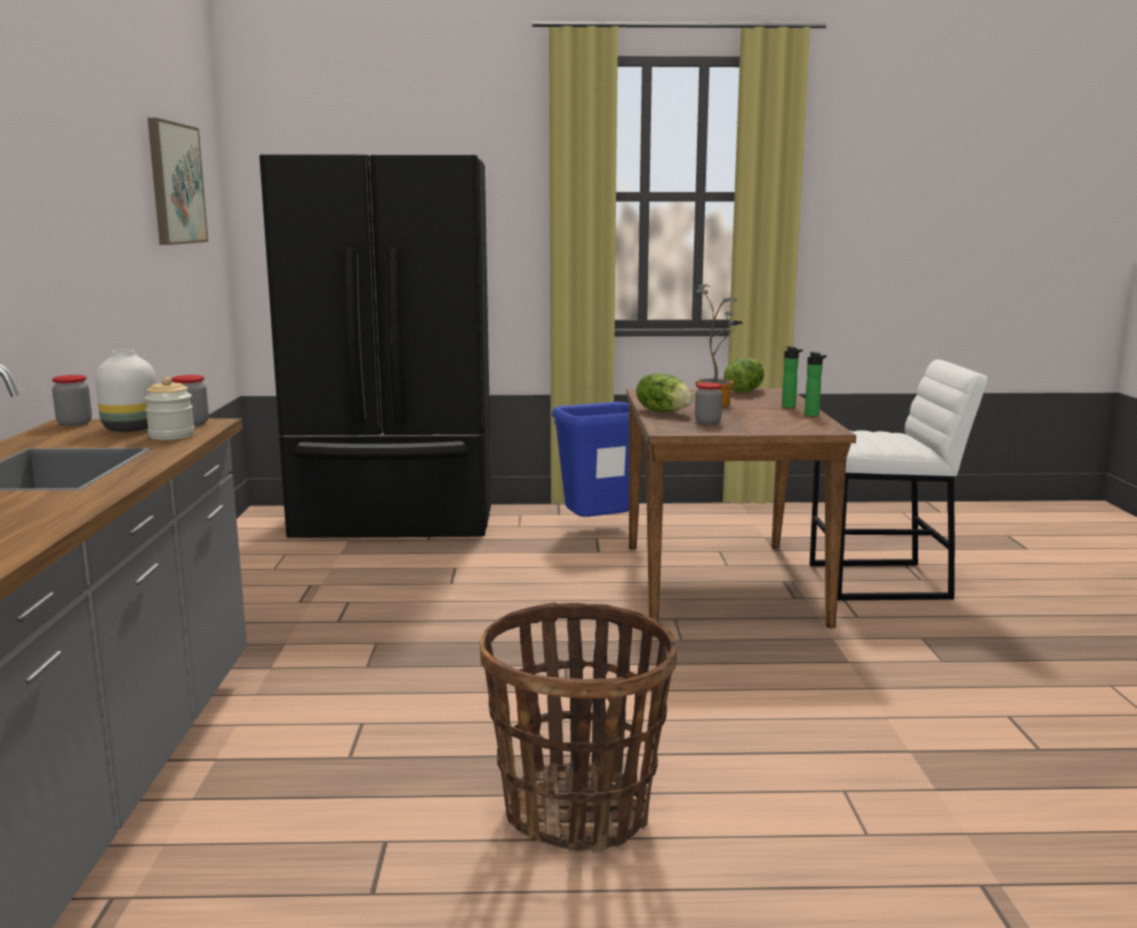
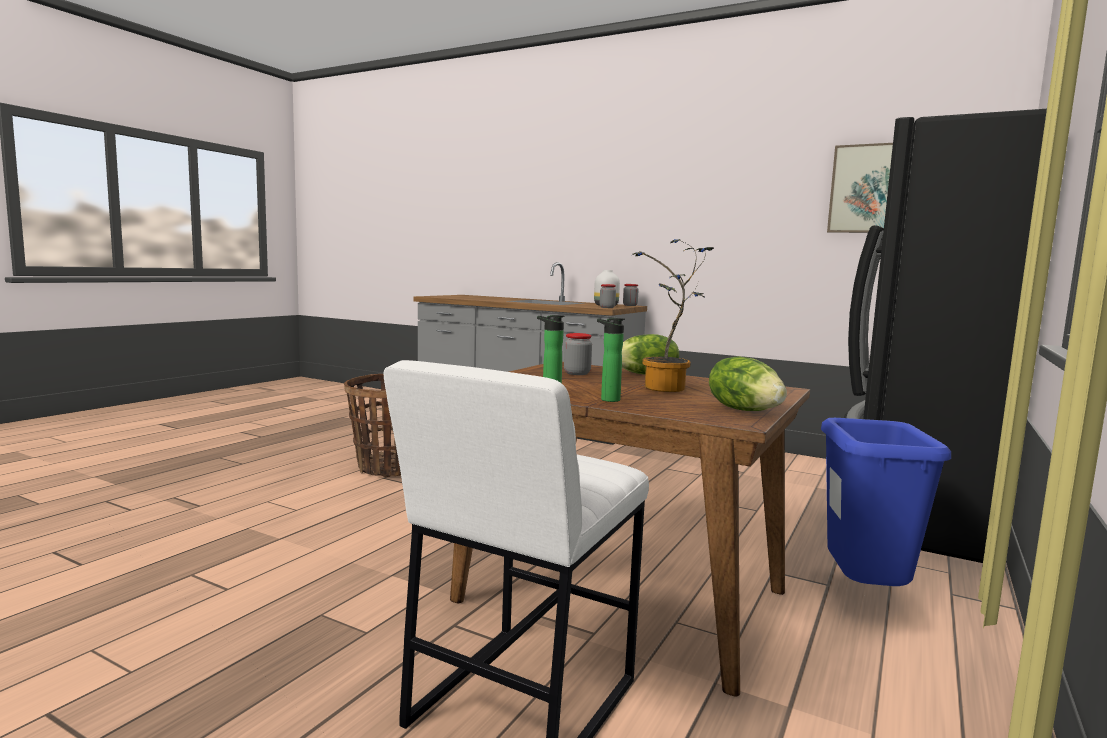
camera: 120 degrees right, 5 degrees down
jar [144,377,195,440] -> none

